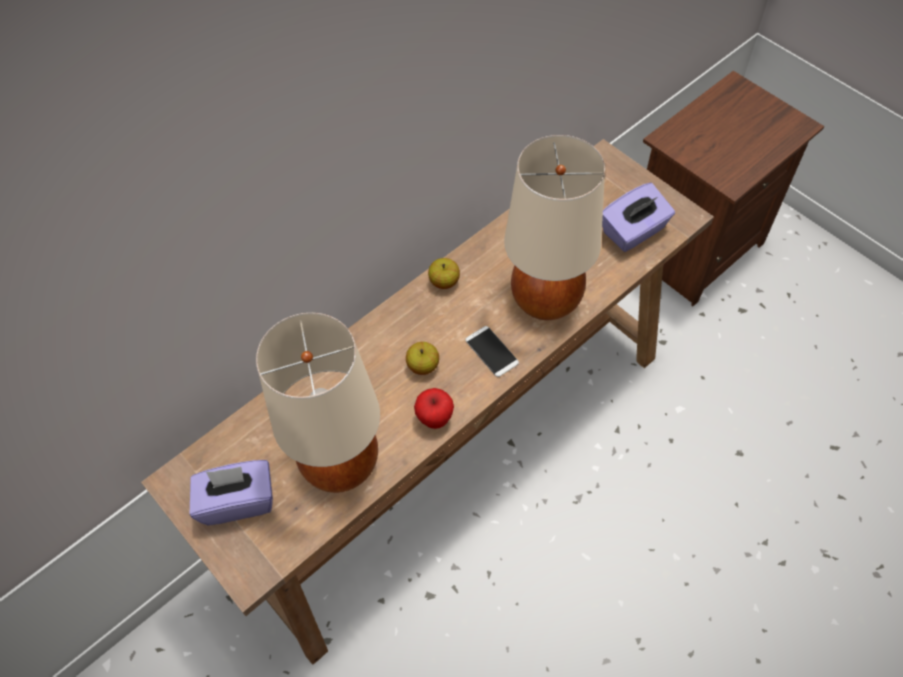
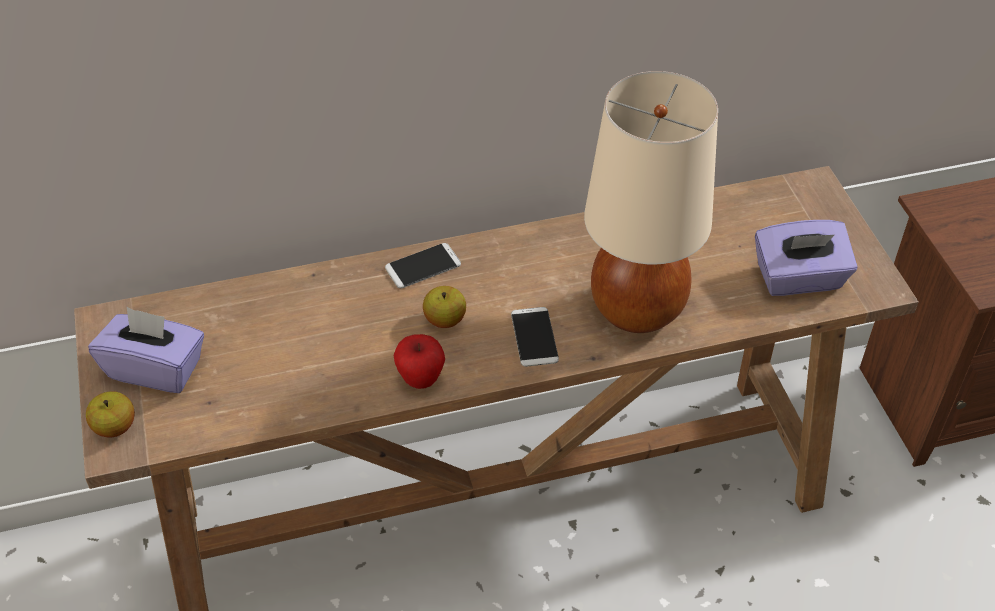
camera: 25 degrees right, 10 degrees down
beige table lamp [256,313,380,493] -> none
apple [428,258,460,289] -> apple moved to [86,391,135,438]
none -> phone [385,243,461,288]

